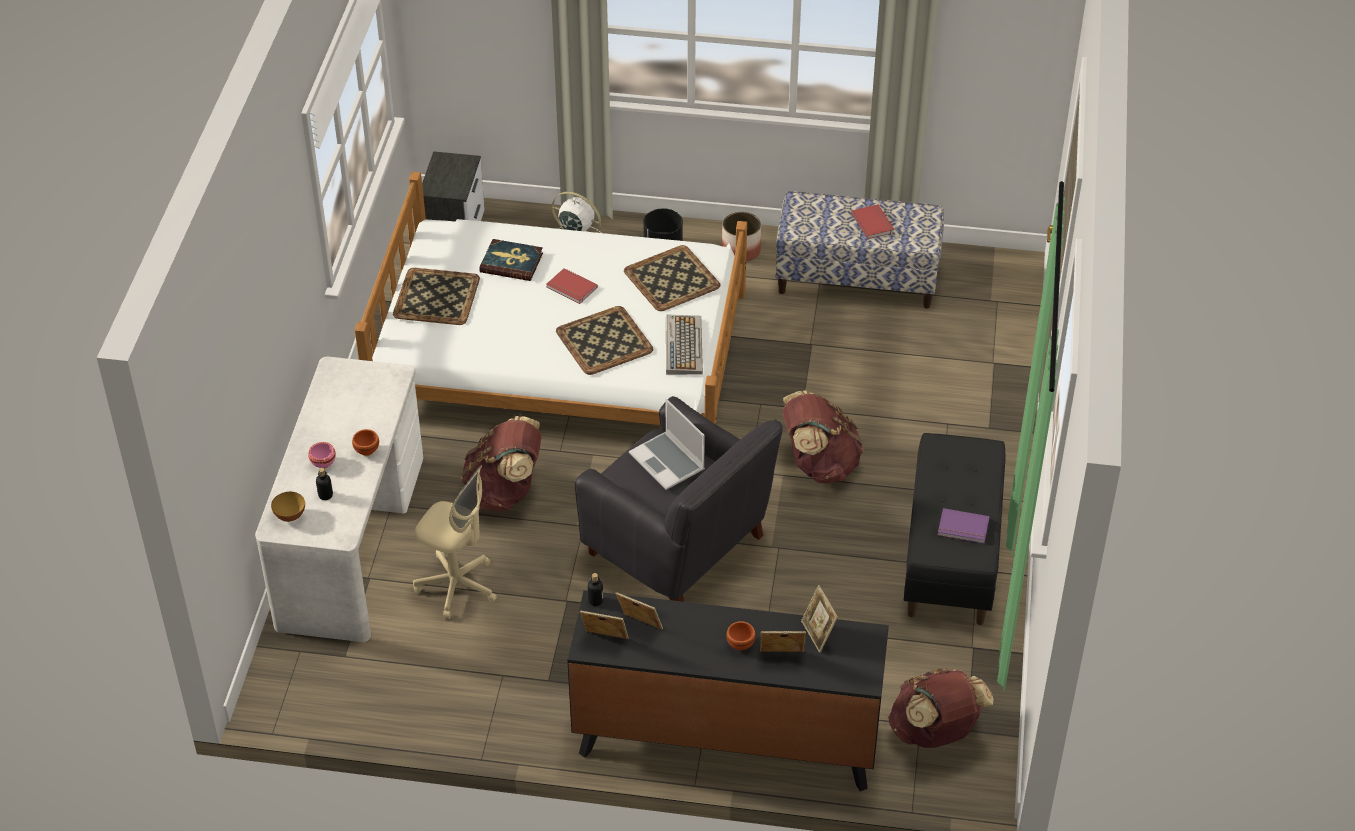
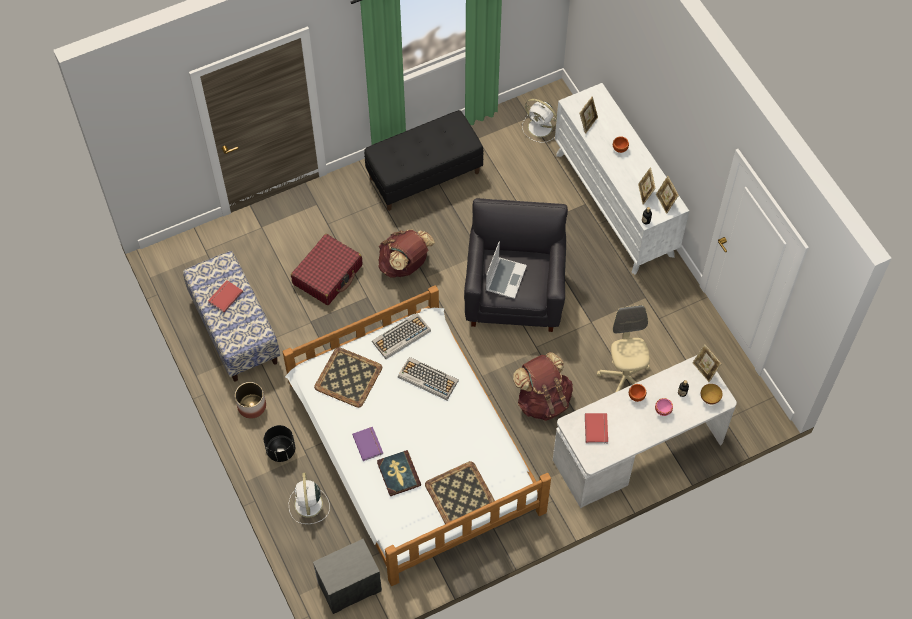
camera: 125 degrees left, 15 degrees up
red book [546,268,598,304] -> red book moved to [585,413,608,443]
tray [556,306,653,375] -> keyboard [398,357,459,400]
black dresser [567,590,889,791] -> white dresser [555,83,689,275]
picture frame [760,631,806,652] -> picture frame moved to [693,344,721,382]
brown backpack [888,668,994,748] -> white fan [522,99,557,143]
purple book [938,508,989,543] -> purple book moved to [352,427,383,461]
none -> red suitcase [291,234,362,305]

